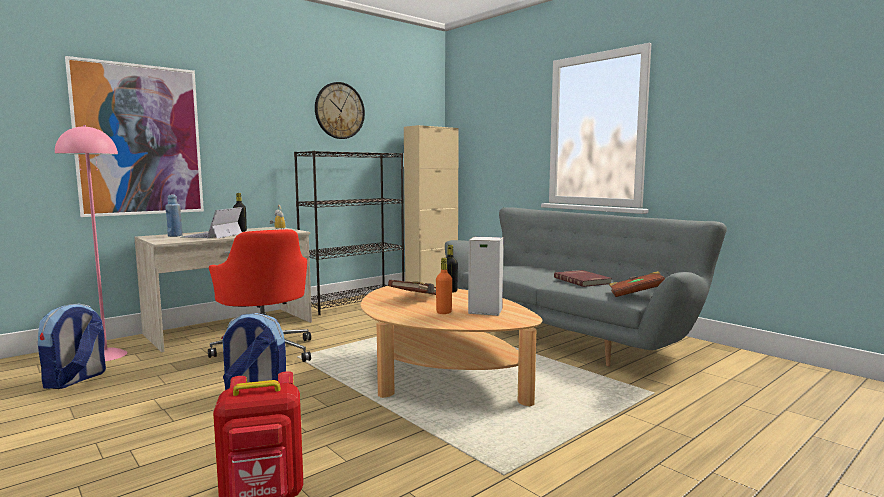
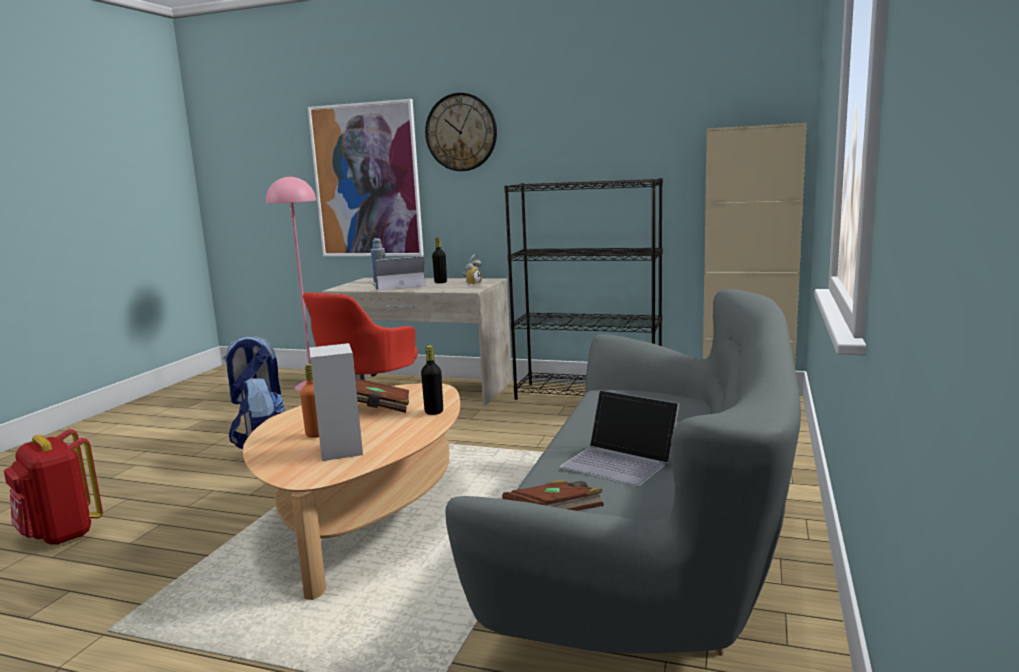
camera: 60 degrees right, 5 degrees up
wall clock [315,82,365,139] -> wall clock moved to [425,93,497,171]
red book [554,270,612,287] -> laptop [560,390,680,487]

